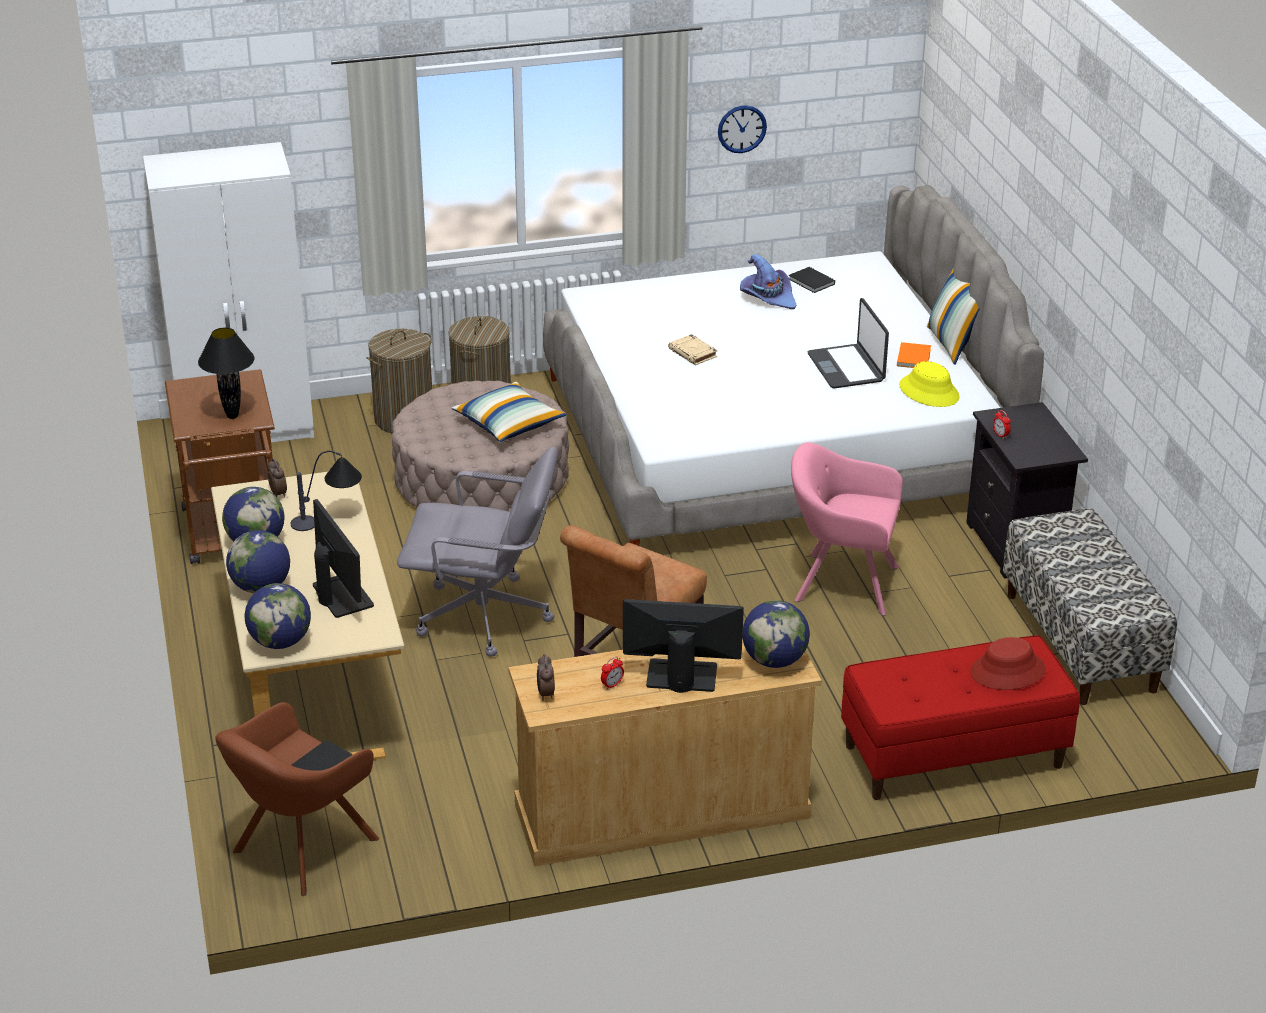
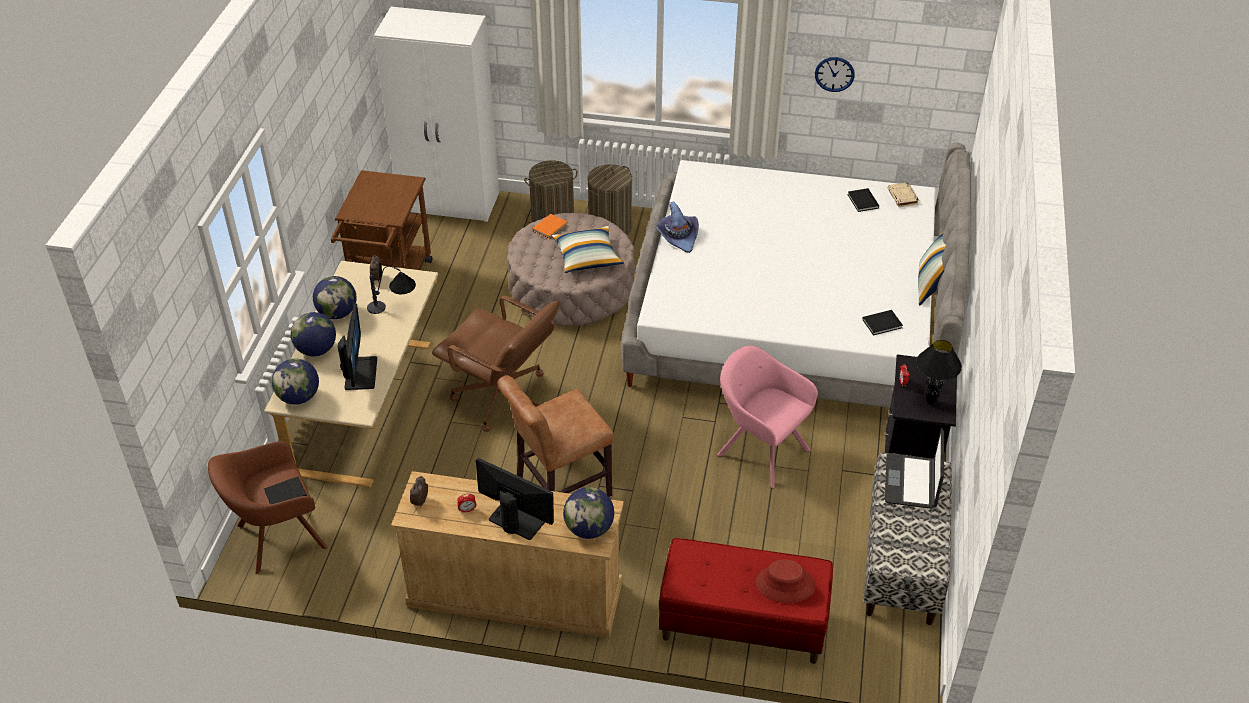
camera: 25 degrees right, 10 degrees up
black table lamp [198,327,254,419] -> black table lamp moved to [916,340,962,404]
grey office chair [397,446,558,657] -> brown office chair [432,296,559,432]
beige book [668,334,717,365] -> beige book moved to [888,182,919,207]
purple hat [740,254,796,309] -> purple hat moved to [656,201,699,253]
laptop [808,298,889,389] -> laptop moved to [885,428,944,509]
orange book [897,342,931,368] -> orange book moved to [533,214,568,239]
yellow hat [899,361,960,407] -> black book [862,310,903,336]

